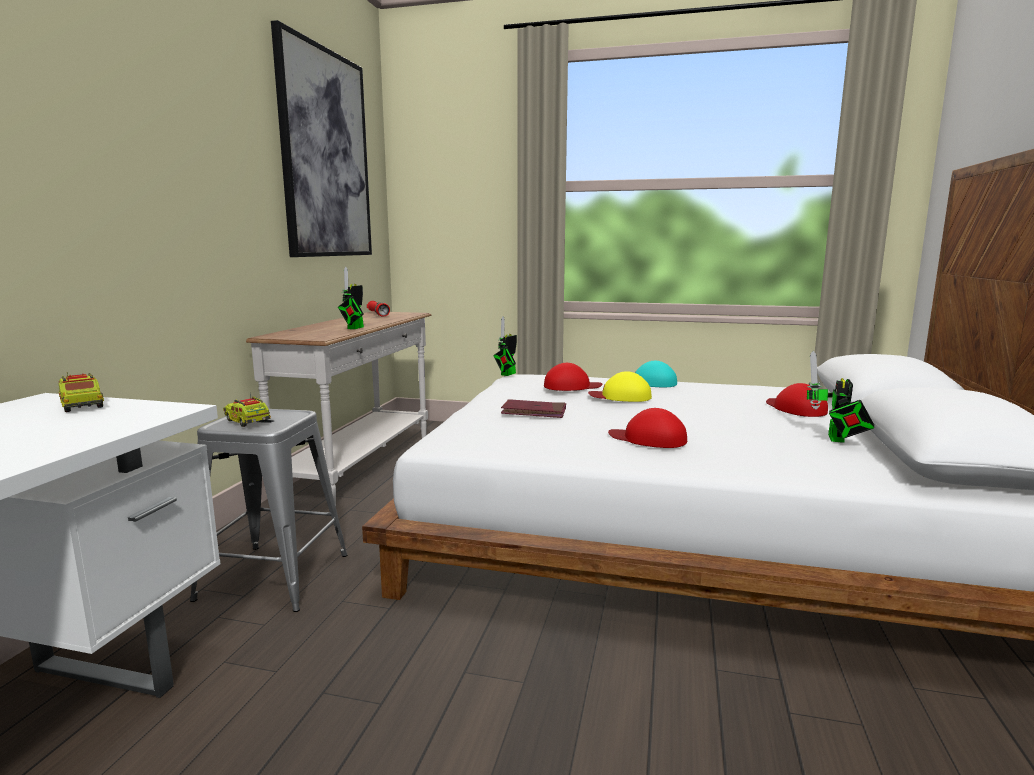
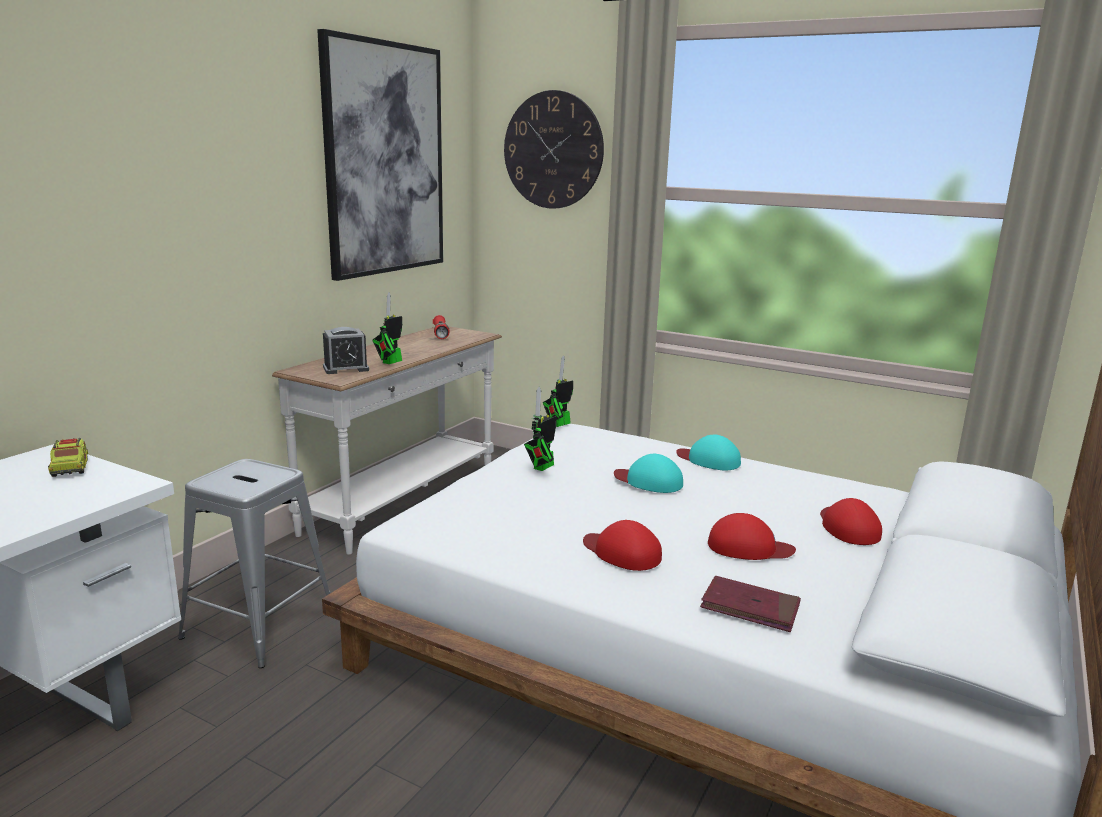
camera: 15 degrees right, 5 degrees up
toy truck [223,394,271,427] -> none
red book [501,399,566,418] -> red book moved to [700,576,801,632]
red cap [544,363,602,391] -> red cap moved to [708,513,796,560]
yellow cap [588,371,652,402] -> turquoise cap [614,454,683,493]
toy robot [807,351,874,443] -> toy robot moved to [524,387,557,471]
none -> alarm clock [323,327,369,374]
none -> wall clock [504,90,604,209]

